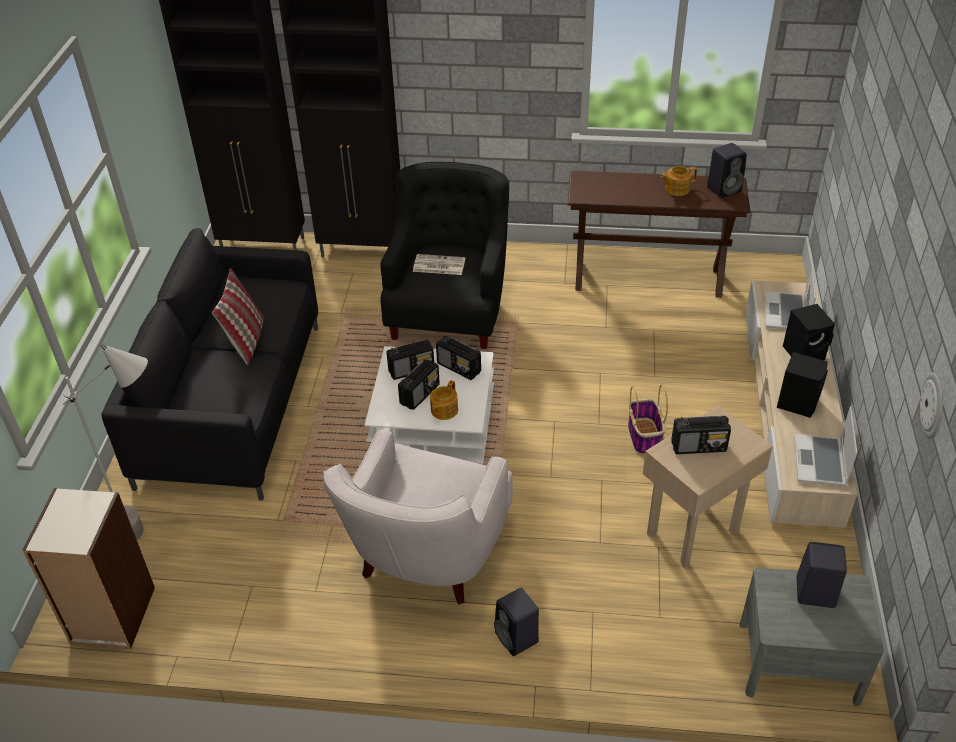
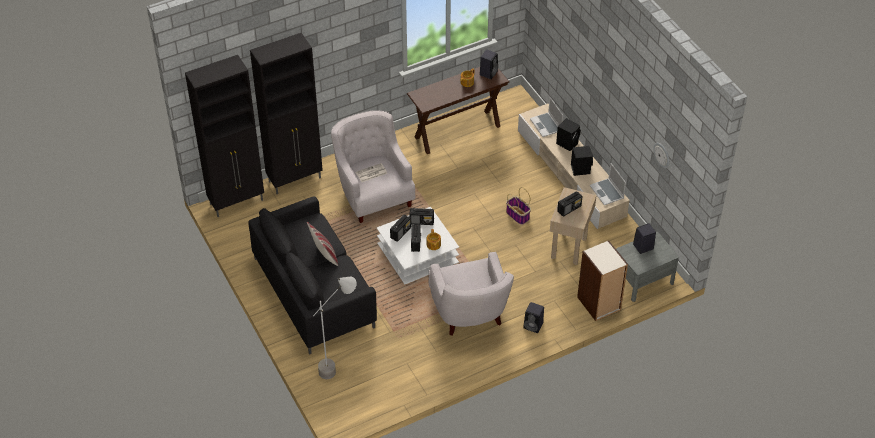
camera: 35 degrees left, 5 degrees up
bookcase [22,488,155,649] -> bookcase moved to [577,240,628,321]
black armchair [380,162,509,349] -> white armchair [331,110,415,223]

